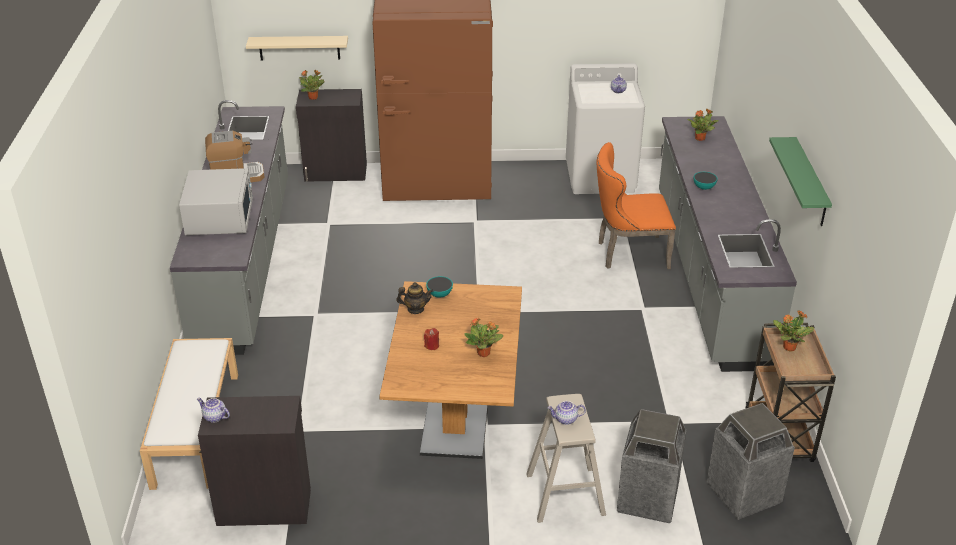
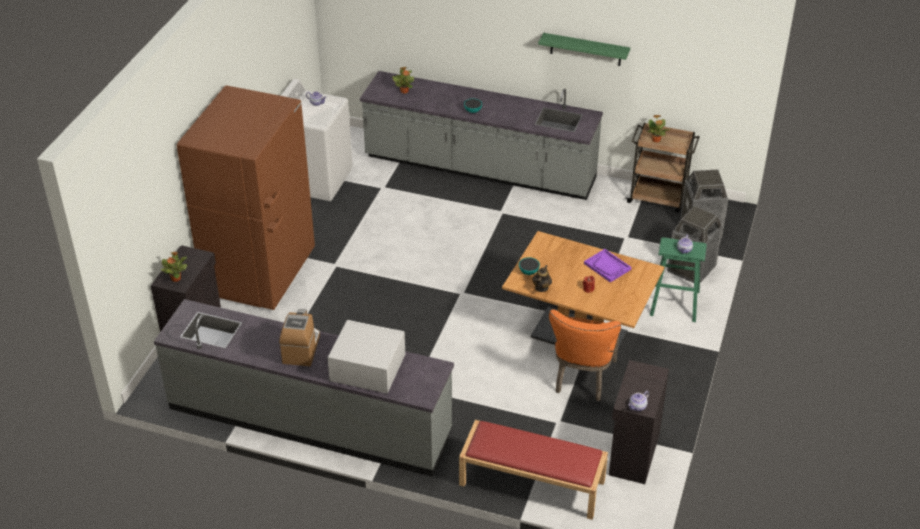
camera: 70 degrees left, 5 degrees up
white bench [140,338,238,490] -> red bench [459,420,608,520]
beige shelf [246,36,348,60] -> none
potted plant [464,318,503,357] -> purple tray [584,249,631,283]
beige stool [526,394,606,523] -> green stool [650,237,707,322]
orange chair [597,142,676,269] -> orange chair moved to [549,309,621,401]

